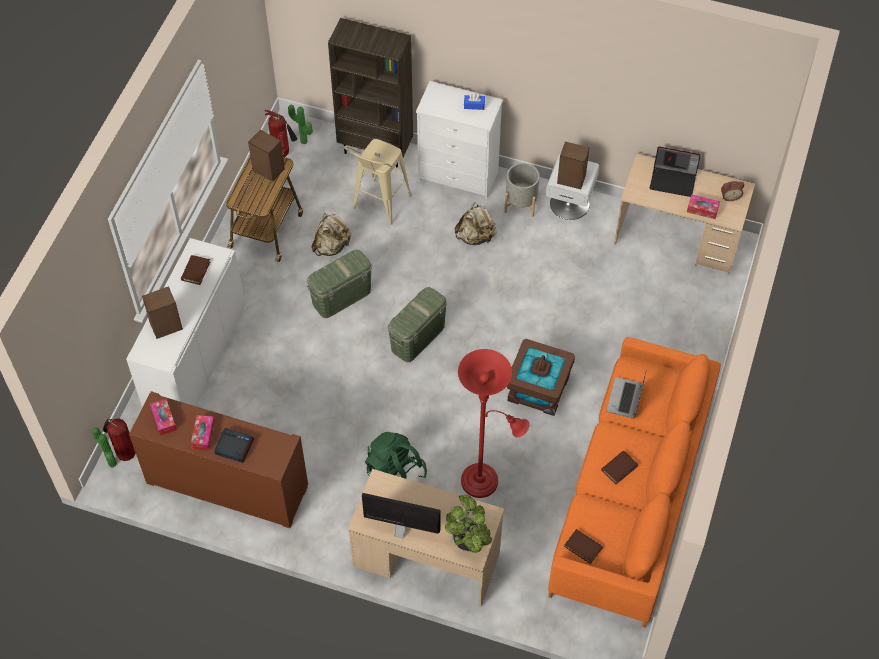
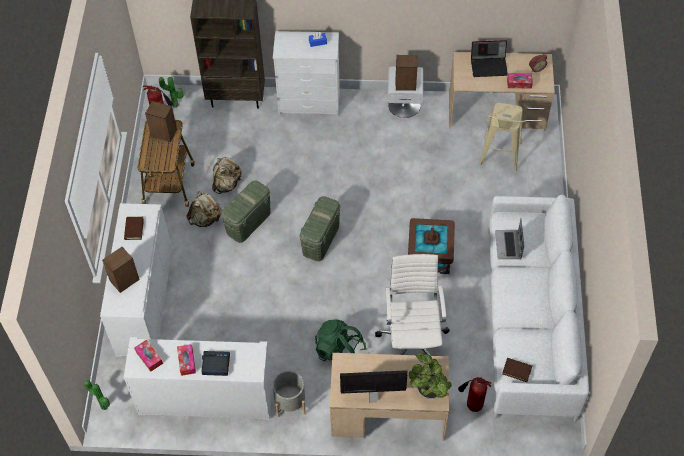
camera: 15 degrees left, 0 degrees up
fire extinguisher [103,418,135,461] -> fire extinguisher moved to [458,377,492,412]
brown cabinet [129,391,308,528] -> white cabinet [124,337,273,420]
beige stool [344,139,412,225] -> beige stool moved to [479,103,526,171]
beige backpack [454,202,497,245] -> beige backpack moved to [186,192,223,227]
red floor lamp [458,349,530,498] -> white office chair [375,254,450,356]
grey planter [504,163,540,217] -> grey planter moved to [272,371,306,417]
orange sofa [548,337,721,627] -> white sofa [489,195,589,421]
brown book [601,450,638,484] -> none

